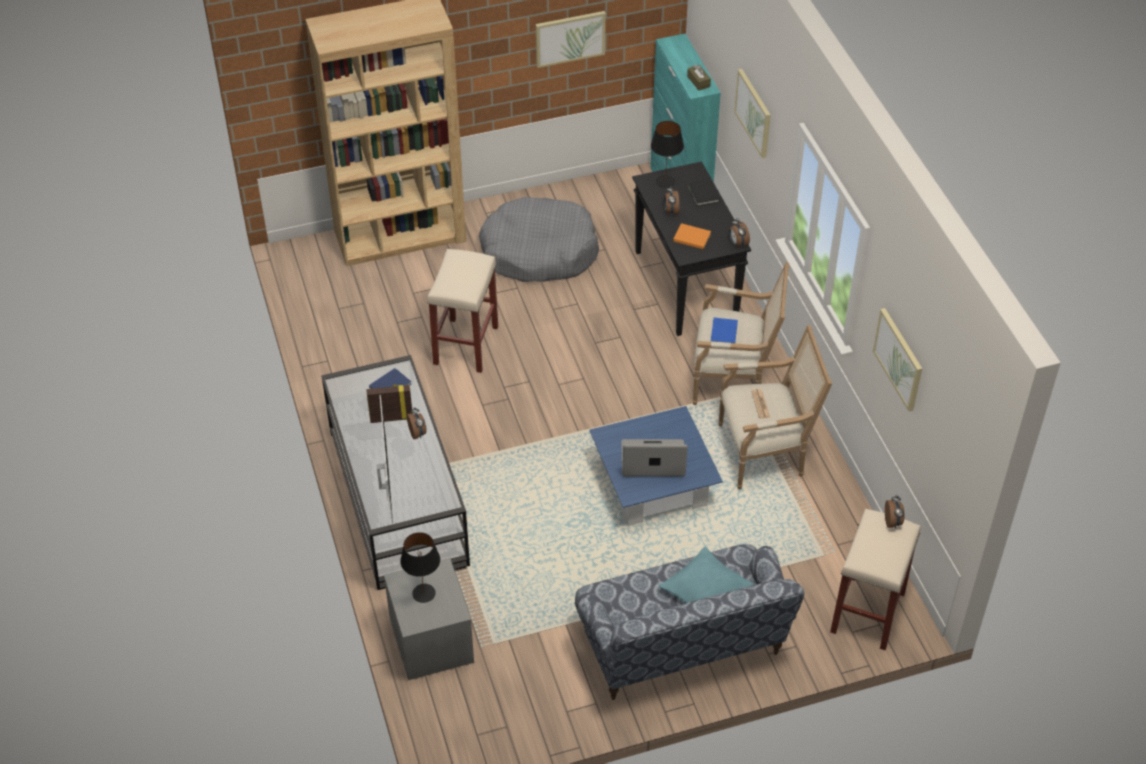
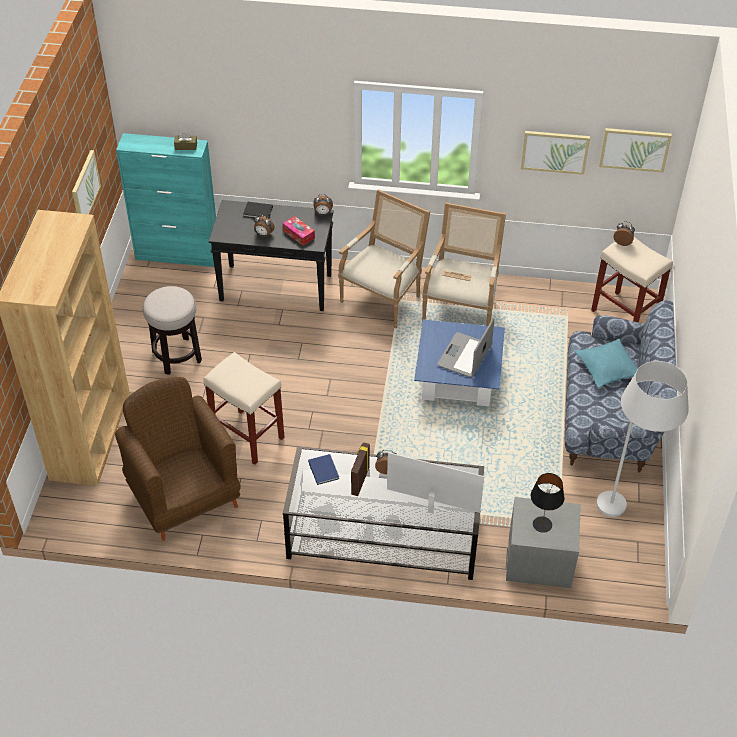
camera: 65 degrees left, 0 degrees up
grey dog bed [479,197,599,282] -> stool [143,286,202,375]
black table lamp [651,121,684,188] -> none
orange book [673,223,711,249] -> tissue box [283,216,315,246]
blue book [711,318,738,343] -> none
picture [734,69,771,158] -> picture moved to [599,128,672,173]
none -> brown armchair [115,377,240,541]
none -> white floor lamp [596,361,689,517]

